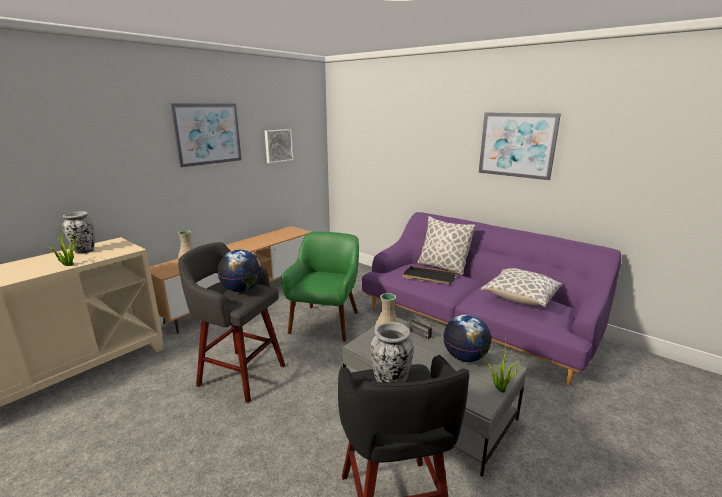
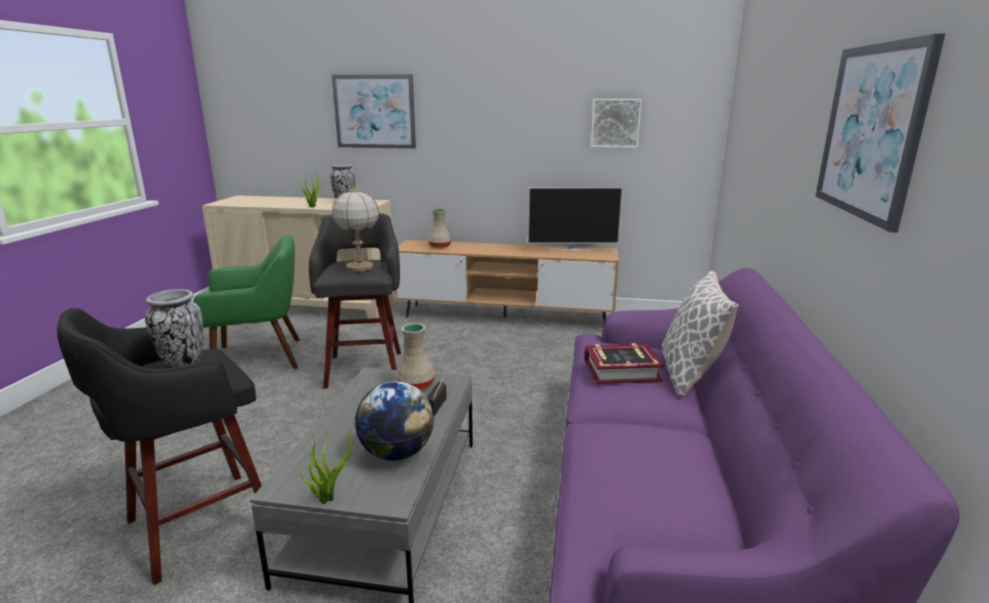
camera: 60 degrees right, 0 degrees up
picture [170,104,242,167] -> picture moved to [332,74,416,149]
globe [218,249,262,292] -> table lamp [332,187,379,272]
green armchair [281,231,359,342] -> green armchair moved to [193,235,300,369]
black tray [403,266,457,284] -> book [585,343,664,384]
pillow [481,268,562,307] -> none
none -> television [527,187,623,251]

